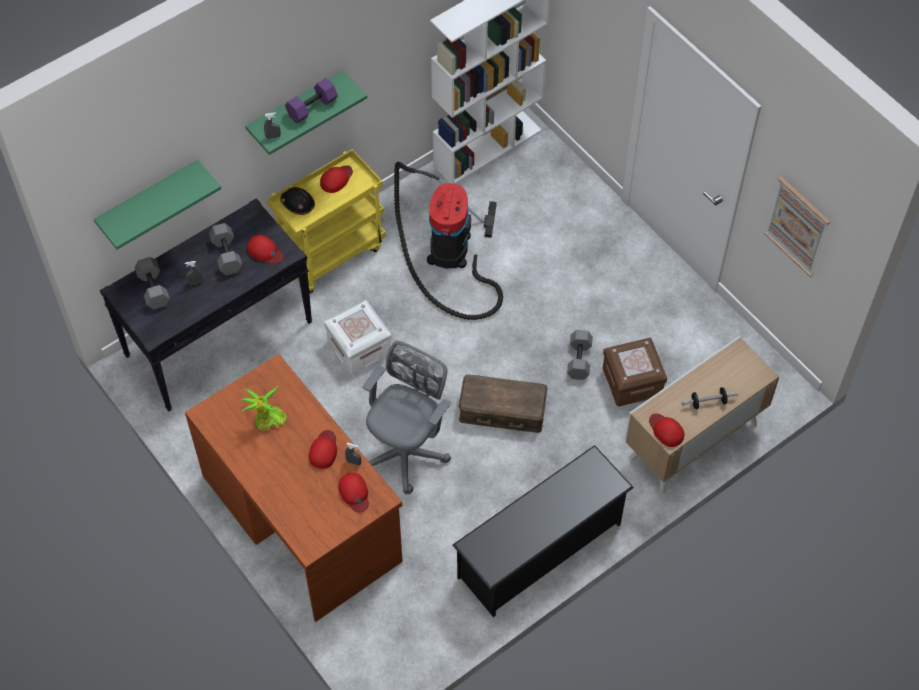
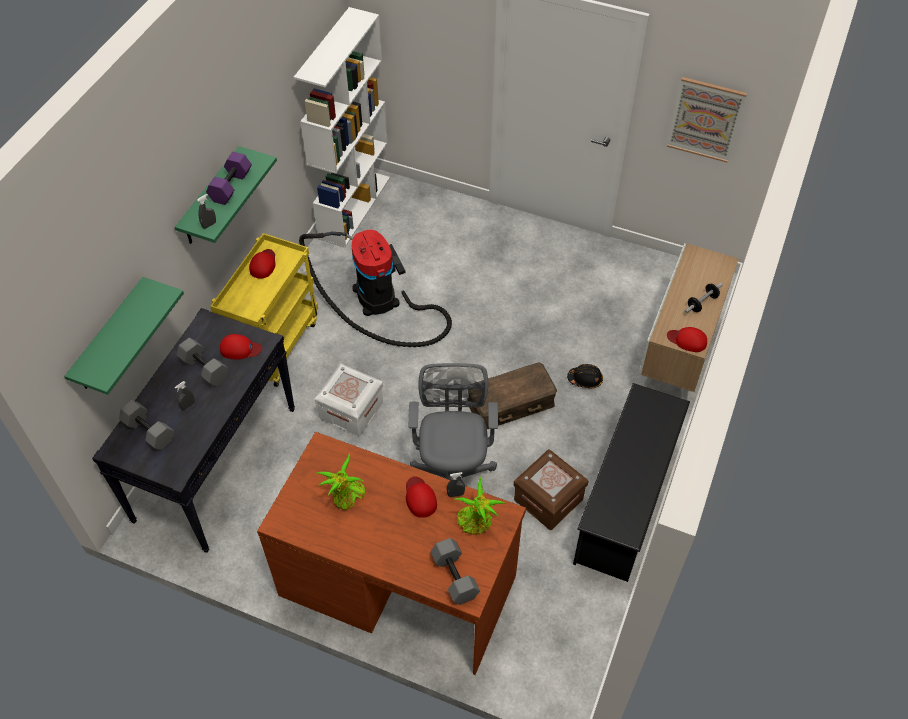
camera: 30 degrees left, 5 degrees down
black hard hat [280,187,315,215] -> black hard hat moved to [567,364,603,388]
red cap [338,473,369,512] -> potted plant [454,477,506,535]
grey dumbbell [567,330,593,380] -> grey dumbbell moved to [430,538,480,605]
brown storage box [603,338,667,407] -> brown storage box moved to [514,449,589,530]

